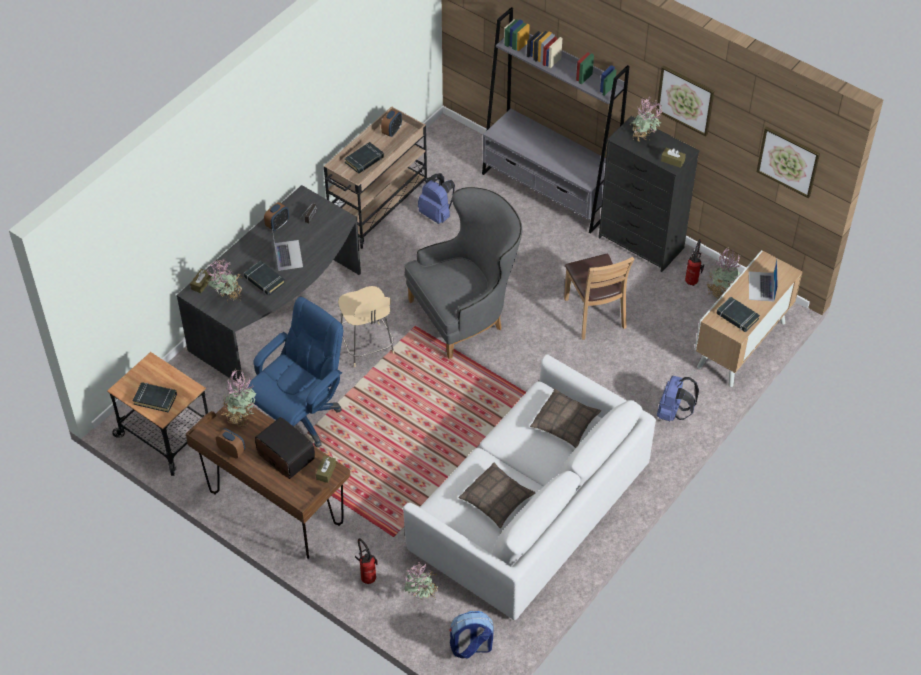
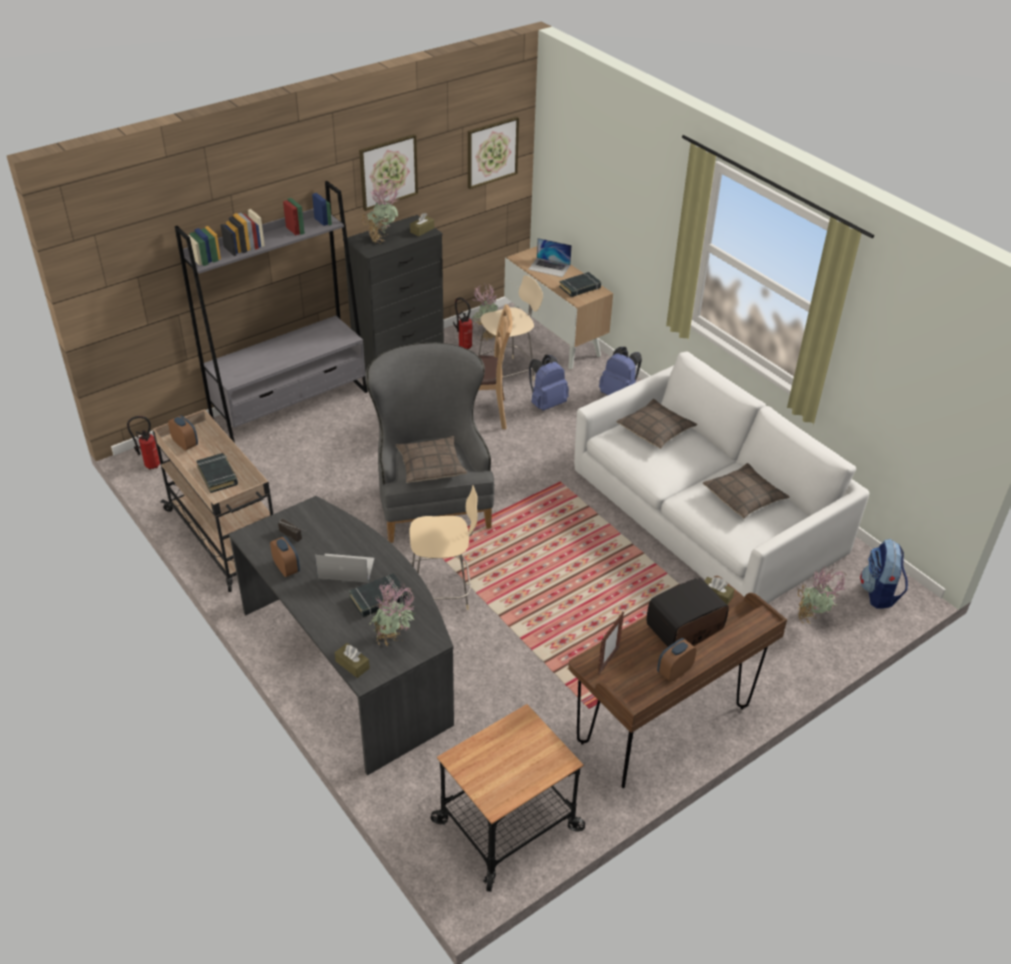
camera: 75 degrees left, 10 degrees down
black book [133,382,177,413] -> none
potted plant [222,368,256,427] -> picture frame [598,612,624,675]
blue office chair [247,297,343,448] -> none
fire extinguisher [355,538,378,584] -> fire extinguisher moved to [127,416,160,470]
blue backpack [418,173,455,224] -> blue backpack moved to [529,354,569,411]
none -> pillow [396,436,467,483]
none -> beige chair [478,275,543,381]

